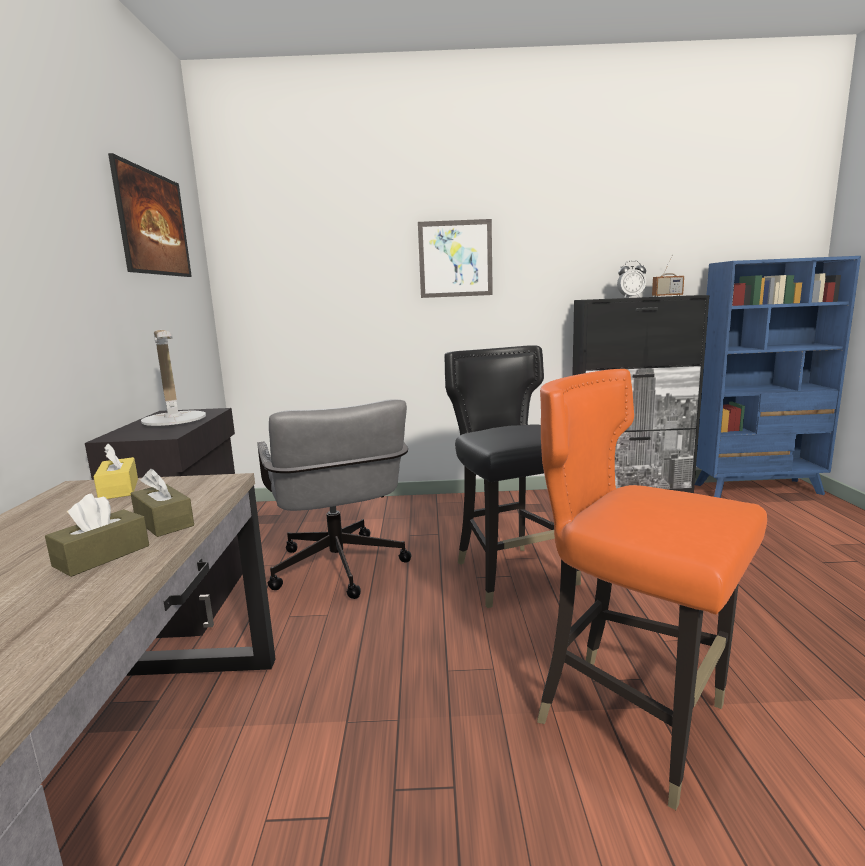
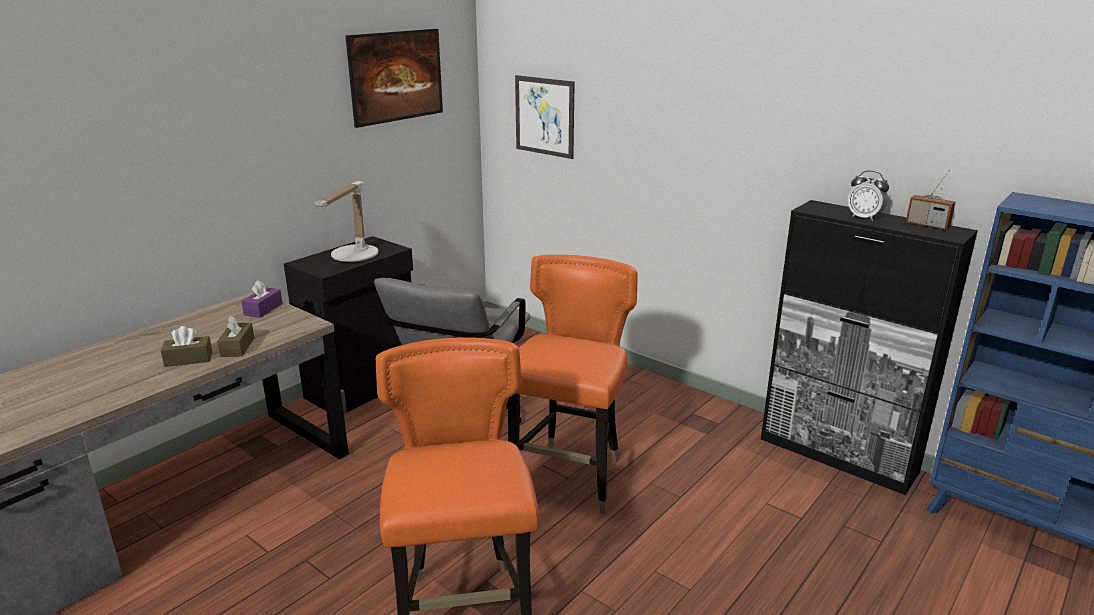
camera: 40 degrees right, 10 degrees up
yellow tissue box [93,444,138,499] -> purple tissue box [241,280,283,318]
picture [418,219,493,298] -> picture moved to [515,75,575,159]
black chair [444,345,581,608] -> orange chair [507,255,638,515]

